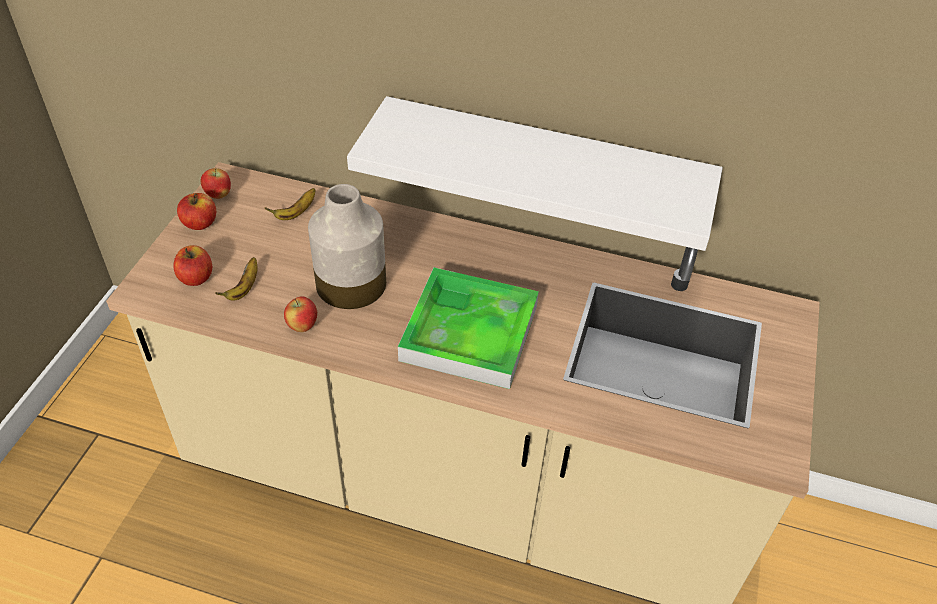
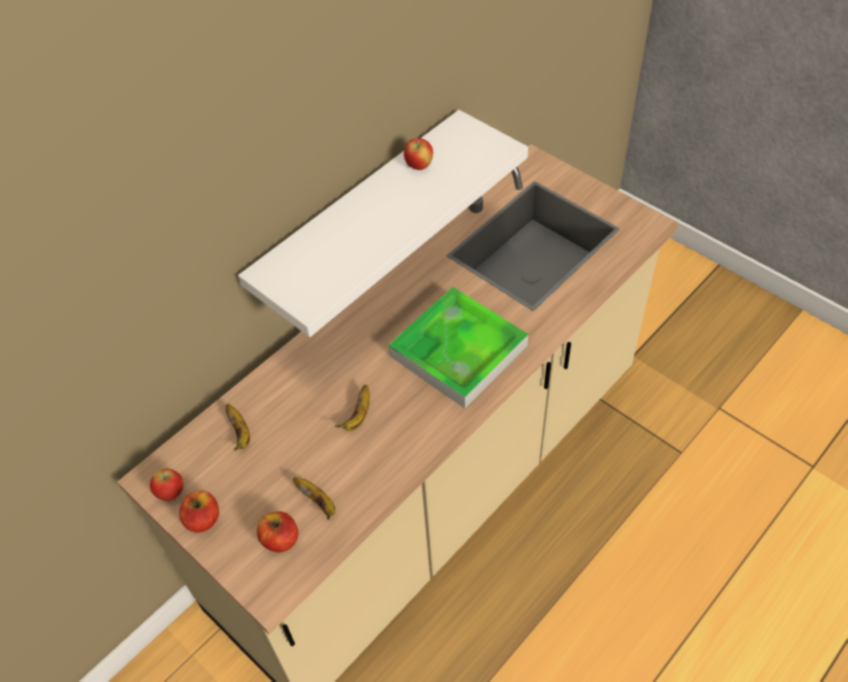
camera: 60 degrees left, 5 degrees up
apple [284,296,317,332] -> apple moved to [404,138,433,170]
beige vase [308,184,386,309] -> banana [335,385,370,431]

